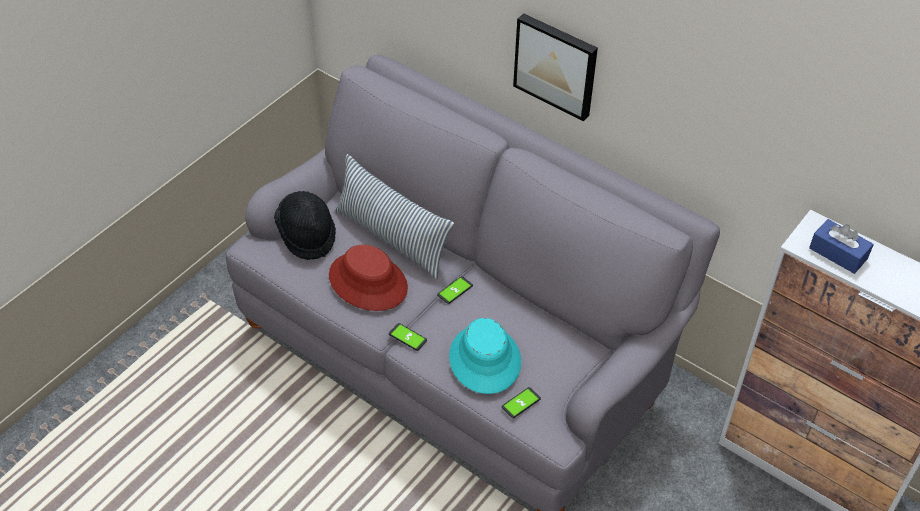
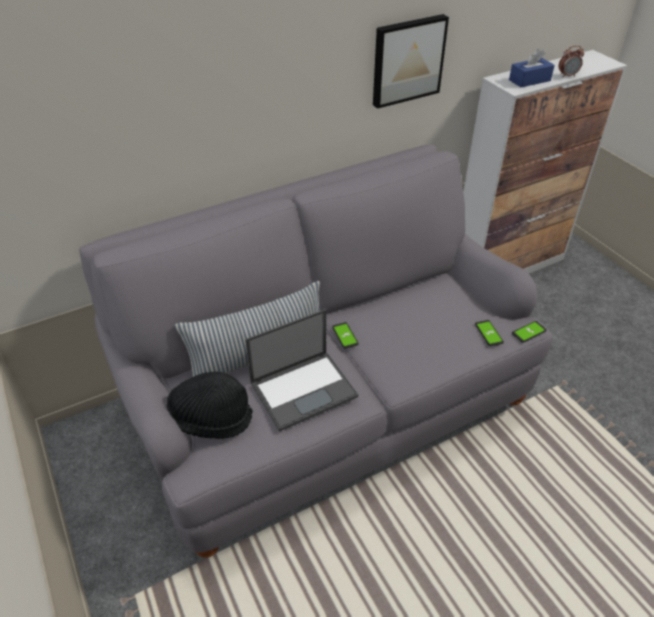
camera: 65 degrees left, 5 degrees down
red hat [329,245,408,311] -> laptop [245,309,358,432]
phone [389,323,427,351] -> phone moved to [512,321,547,343]
turquoise hat [449,318,521,394] -> none
picture [513,13,598,121] -> picture moved to [373,14,449,109]
none -> alarm clock [559,46,584,78]

